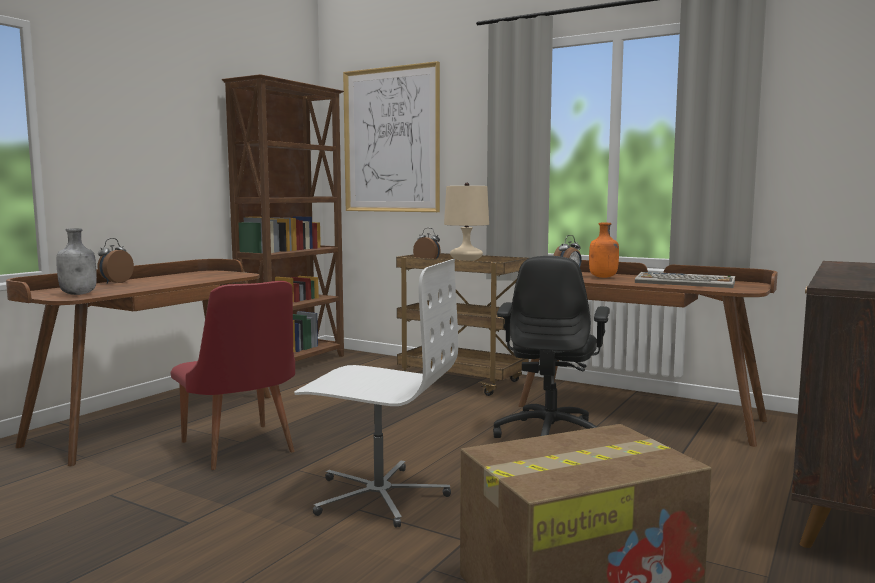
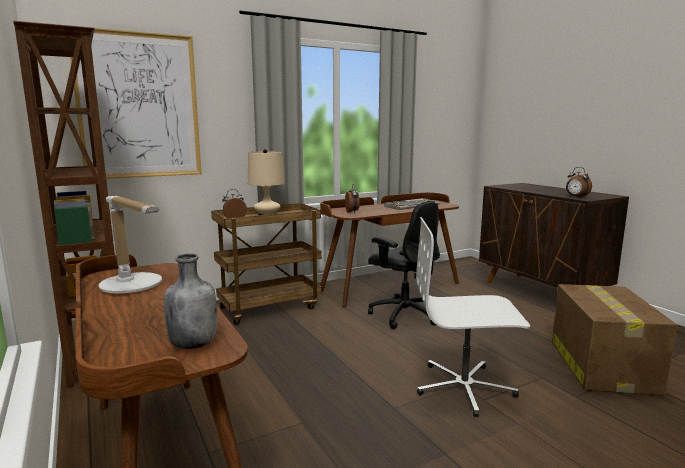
camera: 60 degrees left, 5 degrees up
alarm clock [98,238,134,284] -> alarm clock moved to [566,167,592,198]
red chair [171,281,295,470] -> none
white office chair [294,259,458,528] -> white office chair turned 135 degrees counterclockwise [416,217,530,417]
orange bottle [589,223,619,278] -> none
none -> table lamp [99,196,162,293]

